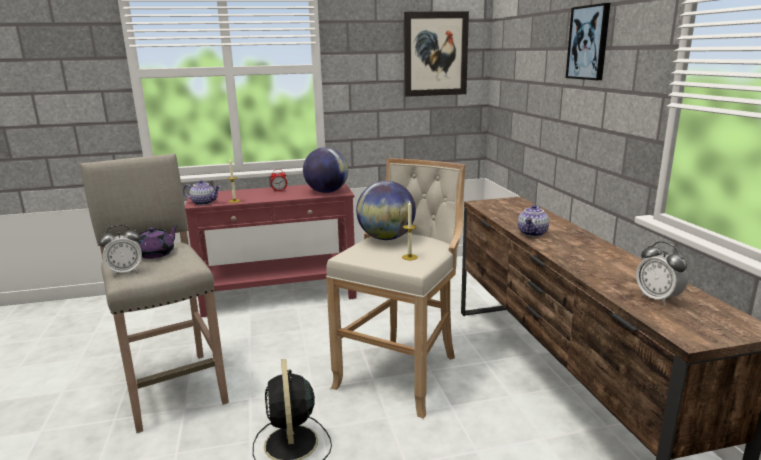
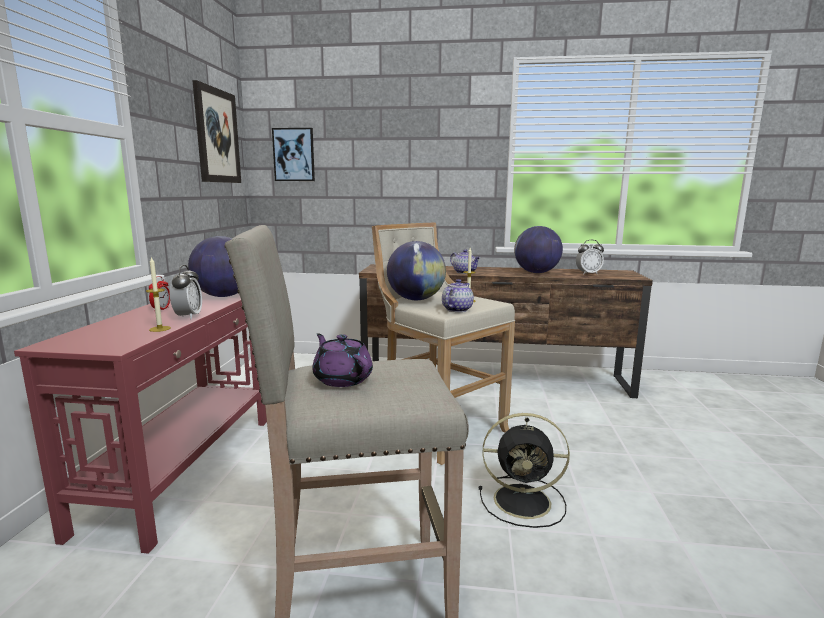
camera: 70 degrees left, 5 degrees down
alarm clock [99,225,142,276] -> alarm clock moved to [170,265,202,319]
teapot [183,180,221,205] -> teapot moved to [442,279,474,312]
picture [566,3,610,80] -> picture moved to [272,128,315,181]
none -> globe [514,226,563,273]

